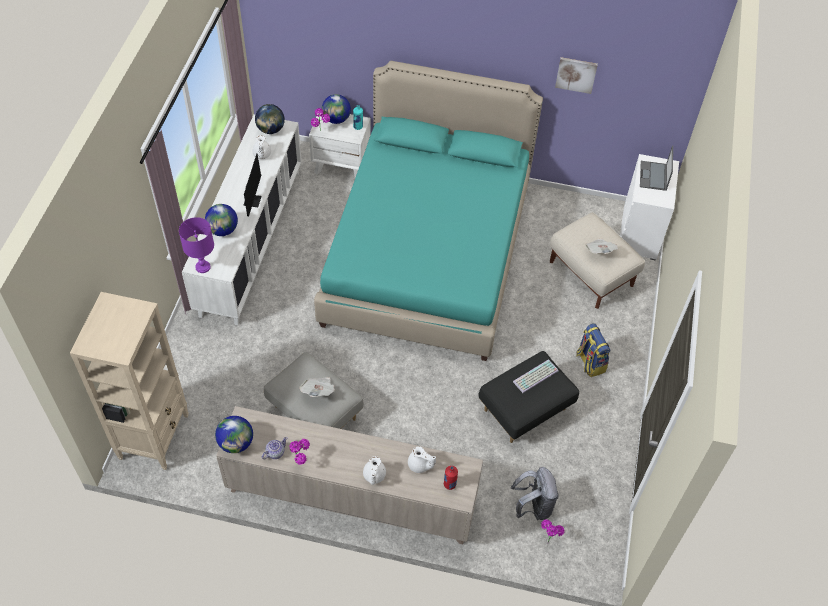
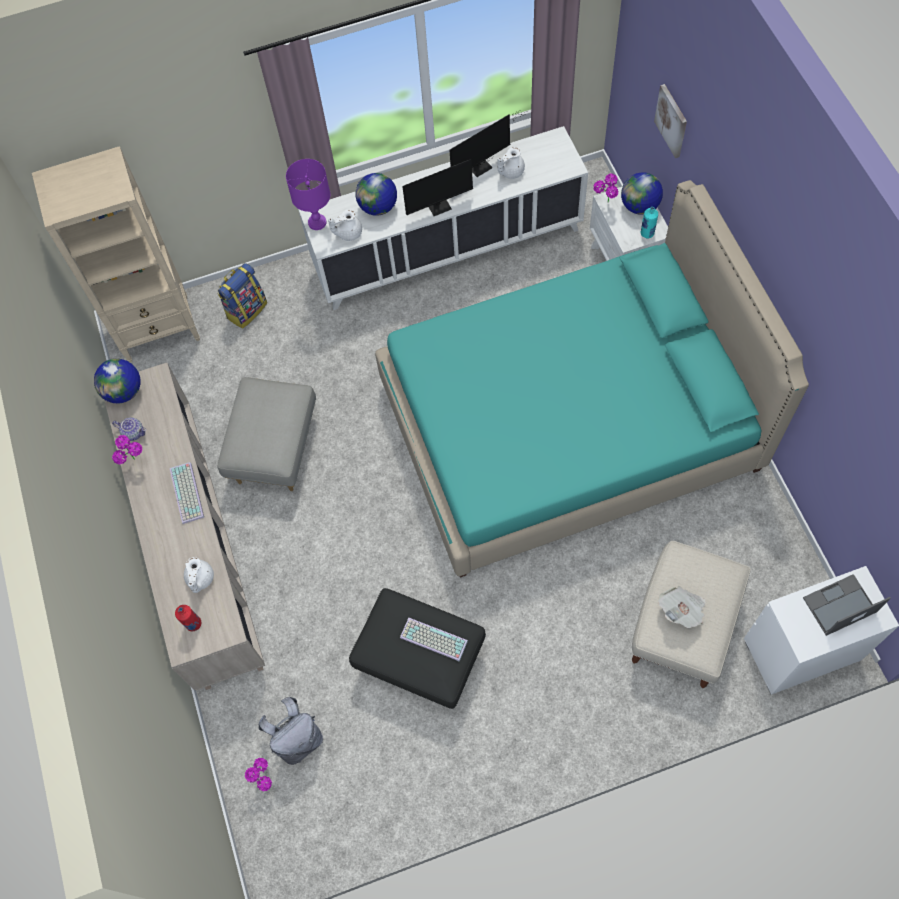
camera: 65 degrees right, 10 degrees up
globe [255,104,285,134] -> none
newspaper [300,377,335,397] -> none
white teapot [363,456,386,485] -> white teapot moved to [328,209,362,241]
picture [555,57,598,94] -> picture moved to [654,84,687,158]
backpack [576,323,611,377] -> backpack moved to [218,263,267,329]
none -> keyboard [170,462,204,524]
none -> monitor [450,109,528,177]

